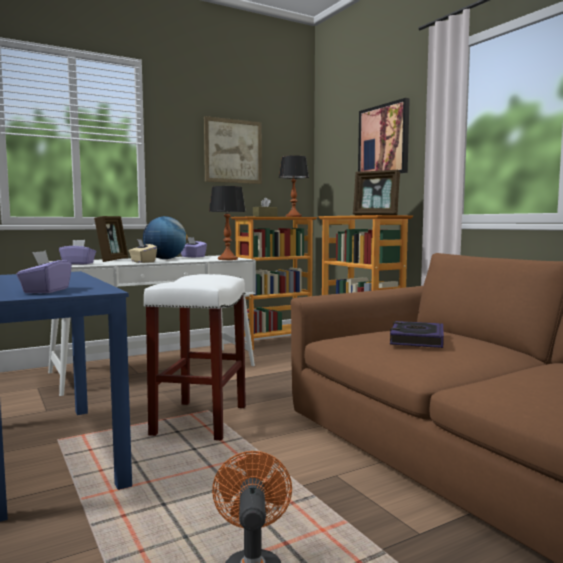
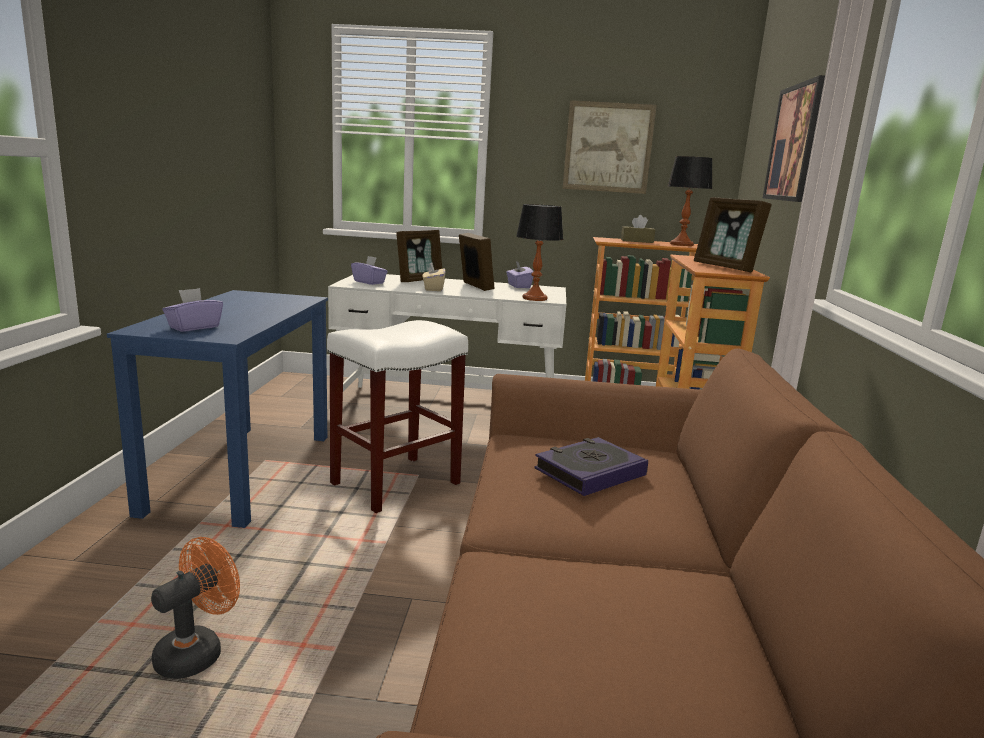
camera: 35 degrees right, 10 degrees up
globe [143,216,188,259] -> picture frame [459,233,495,291]

